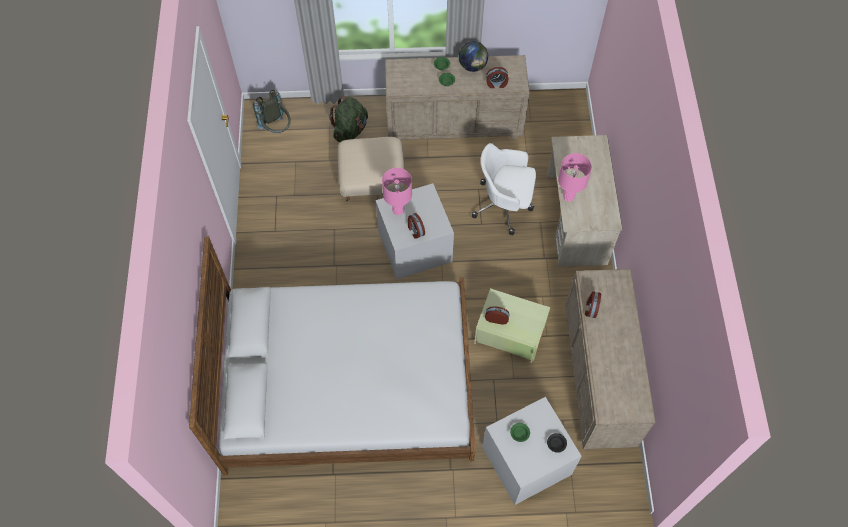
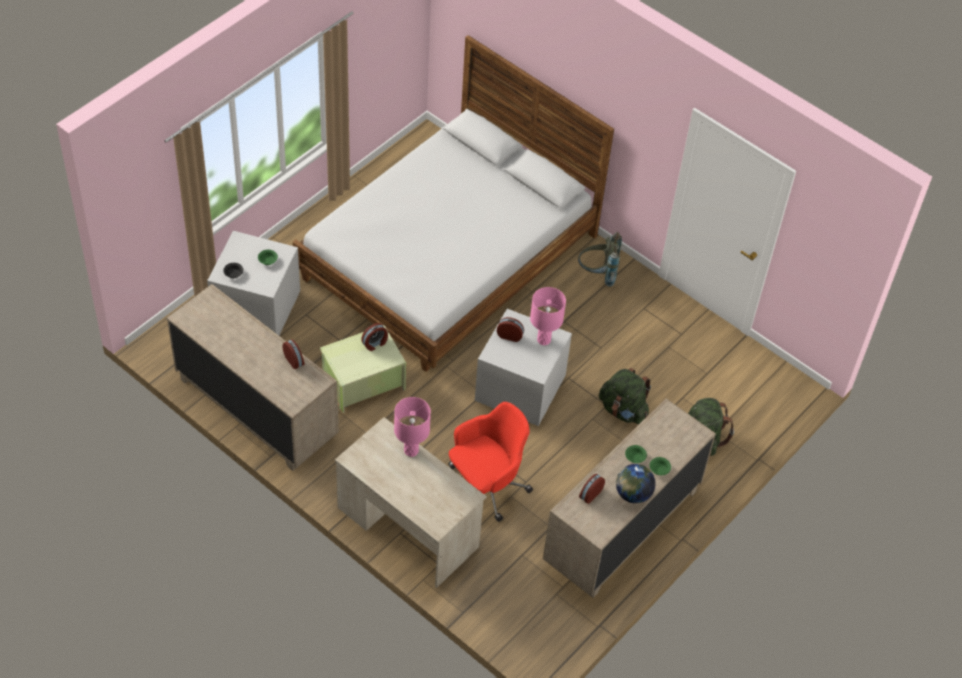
camera: 130 degrees right, 10 degrees down
grey backpack [253,89,291,133] -> grey backpack moved to [578,232,622,287]
beige ottoman [338,137,405,201] -> green backpack [599,368,651,424]
white office chair [472,143,536,235] -> red office chair [448,402,533,522]

